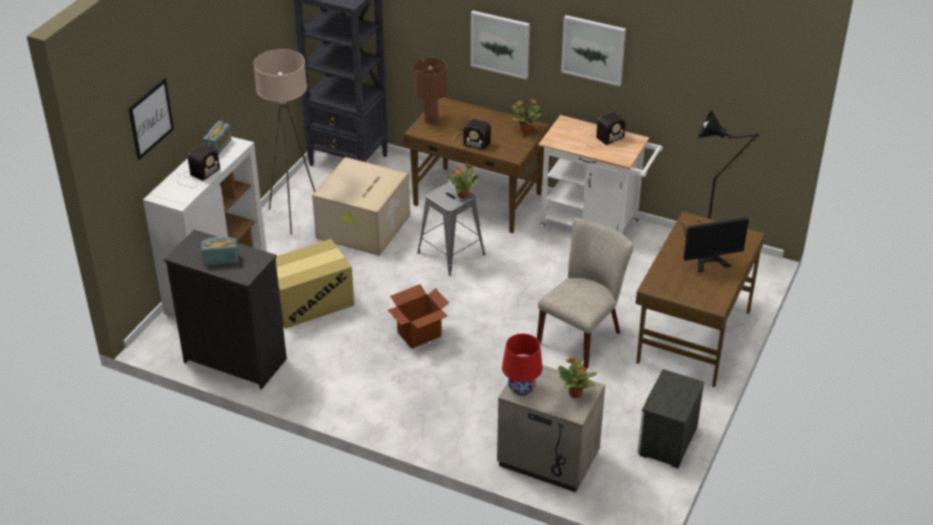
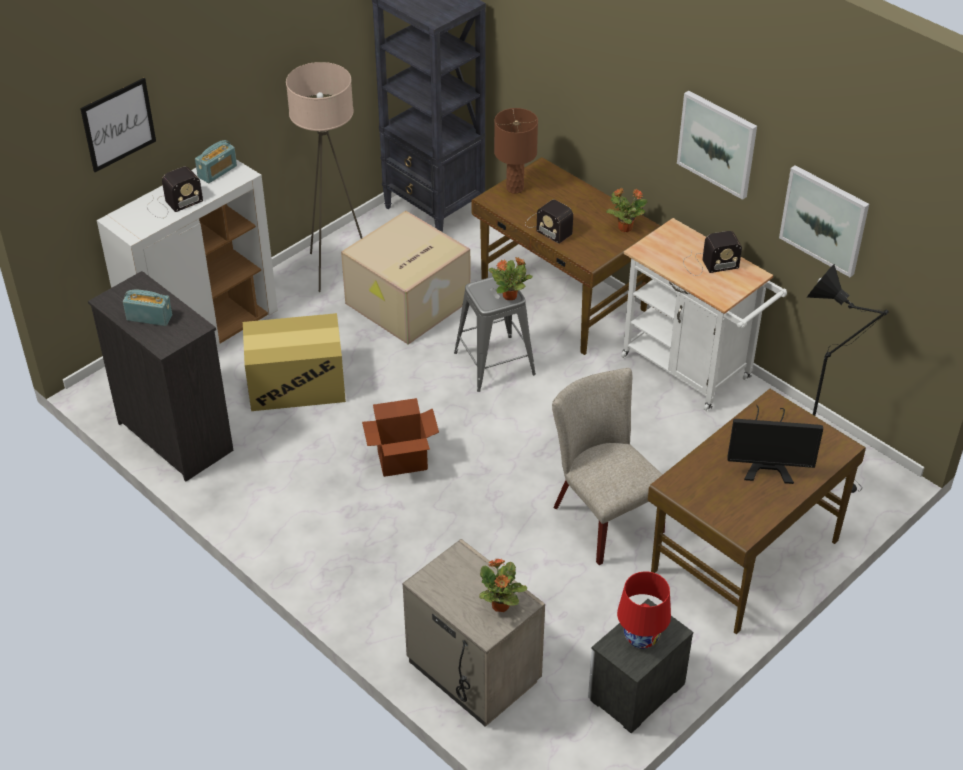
camera: 20 degrees right, 5 degrees up
picture [471,11,530,79] -> picture moved to [779,165,869,277]
red table lamp [502,334,543,396] -> red table lamp moved to [617,571,671,649]
beige chair [537,218,634,369] -> beige chair turned 90 degrees counterclockwise [552,368,665,565]

